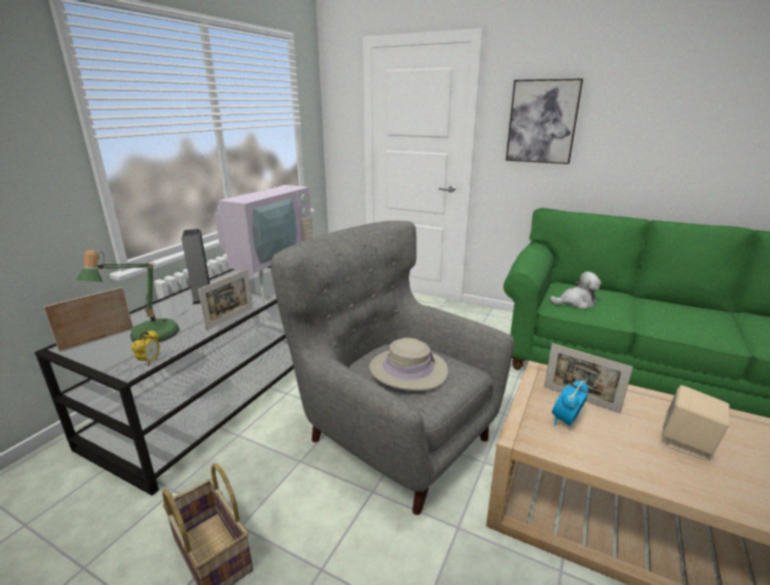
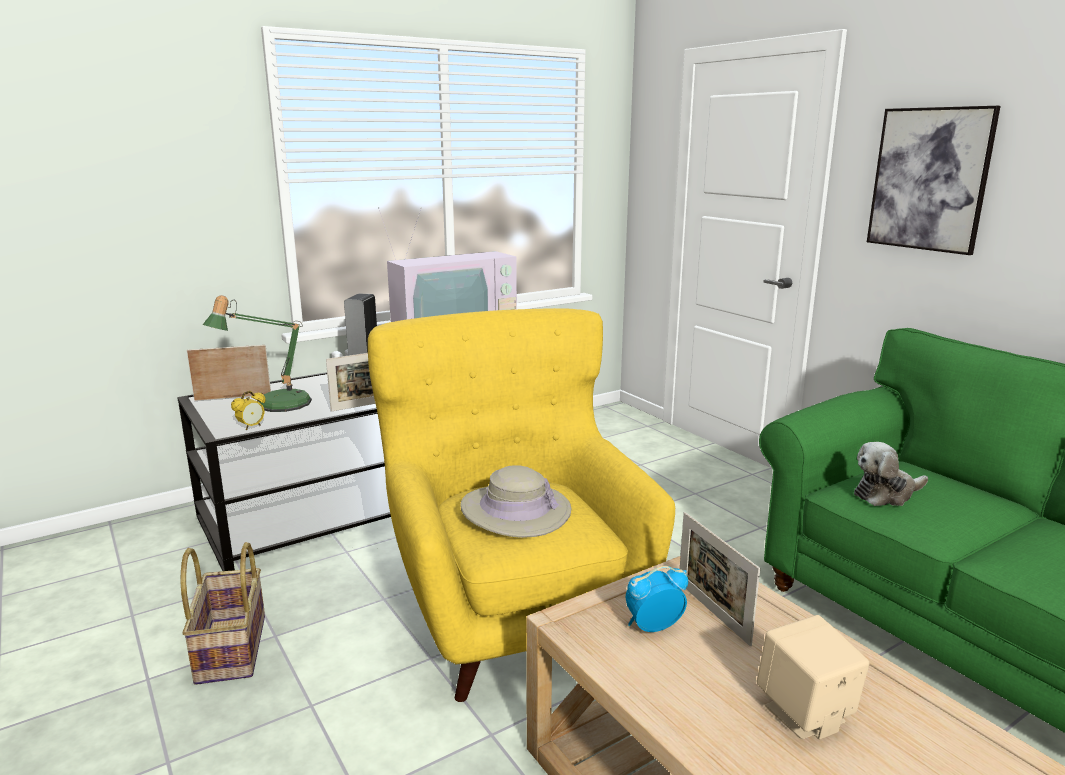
camera: 30 degrees right, 5 degrees down
grey armchair [271,221,514,515] -> yellow armchair [368,308,675,702]
plush toy [549,271,601,309] -> plush toy turned 135 degrees clockwise [854,442,928,506]

